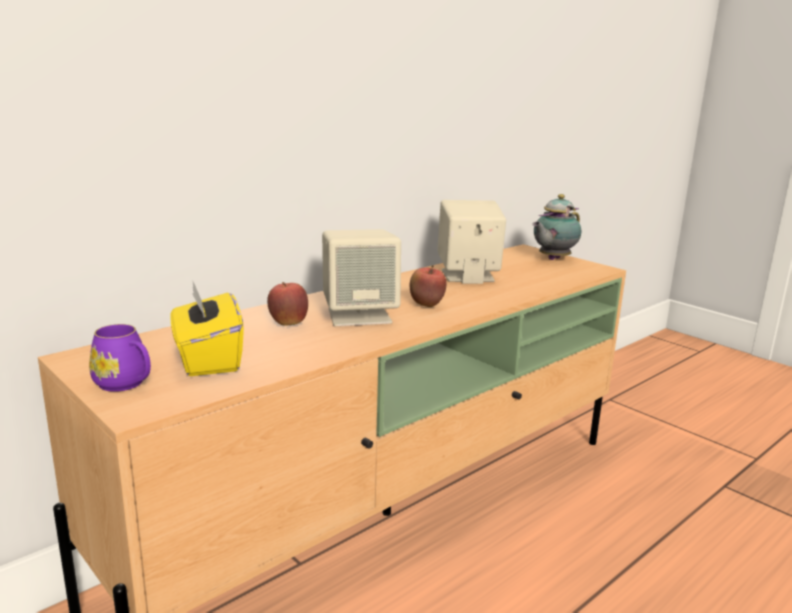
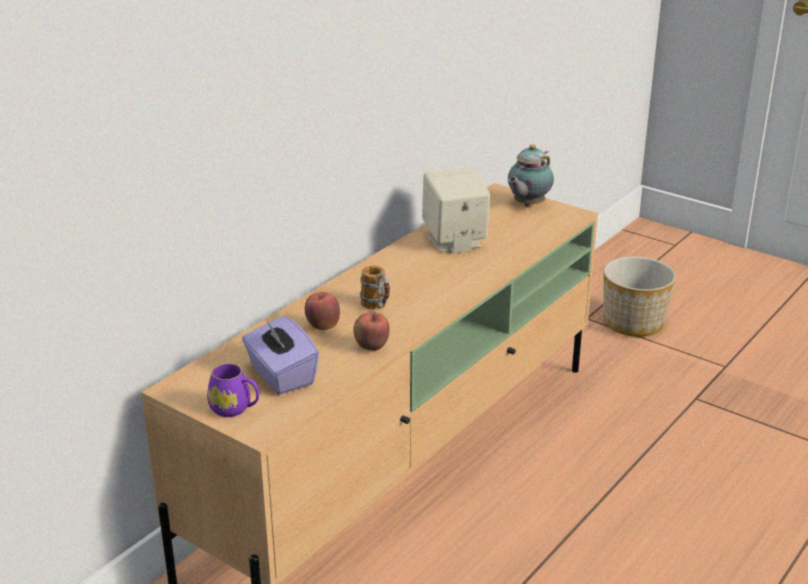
camera: 10 degrees left, 10 degrees up
yellow tissue box [170,282,244,376] -> purple tissue box [242,316,319,395]
beige speaker [322,229,401,326] -> mug [360,266,390,309]
apple [410,265,446,307] -> apple moved to [353,312,390,351]
none -> planter [603,256,676,337]

